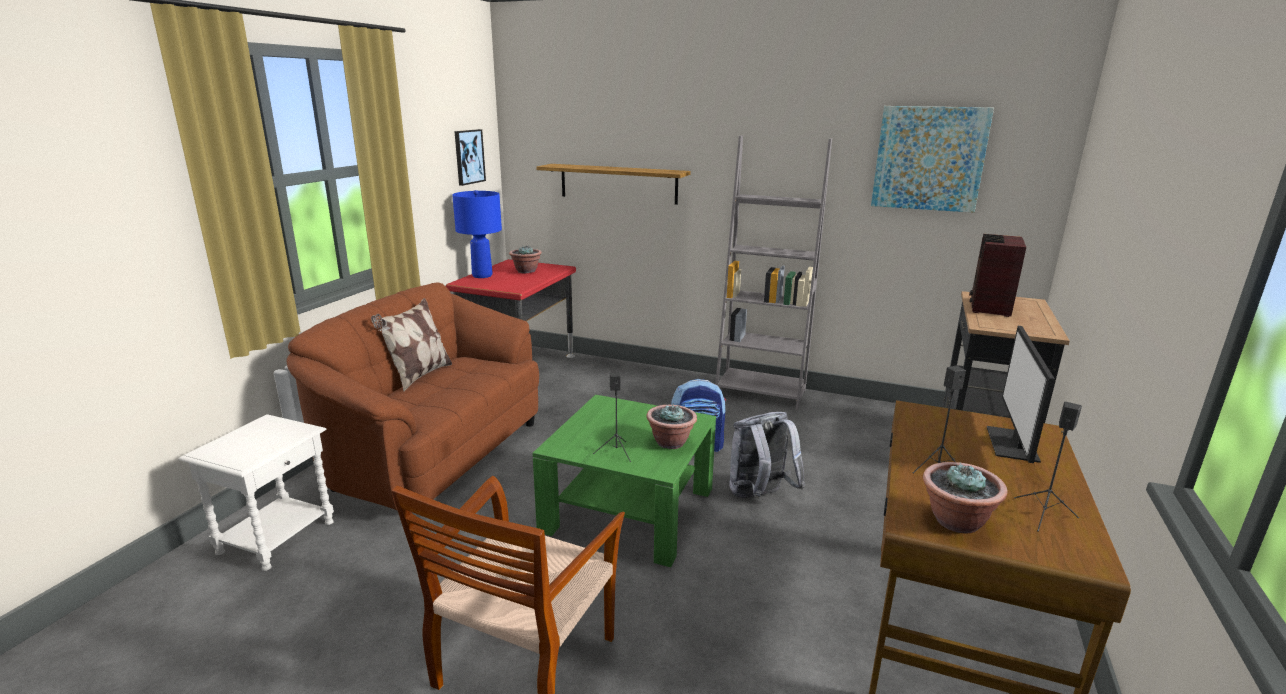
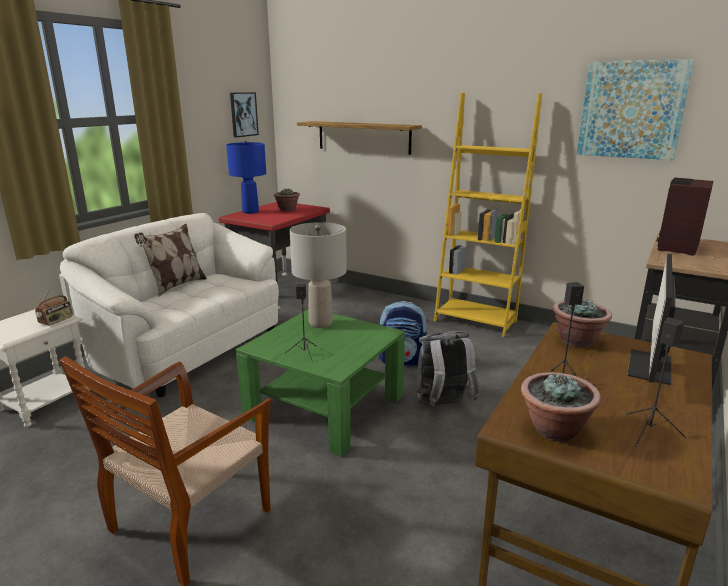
camera: 10 degrees right, 0 degrees up
brown sofa [287,283,539,510] -> white sofa [60,213,279,397]
potted plant [646,403,697,449] -> potted plant moved to [553,298,612,347]
grey bookcase [715,135,832,410] -> yellow bookcase [434,93,542,337]
none -> radio [35,287,72,325]
none -> grey table lamp [290,222,347,328]

